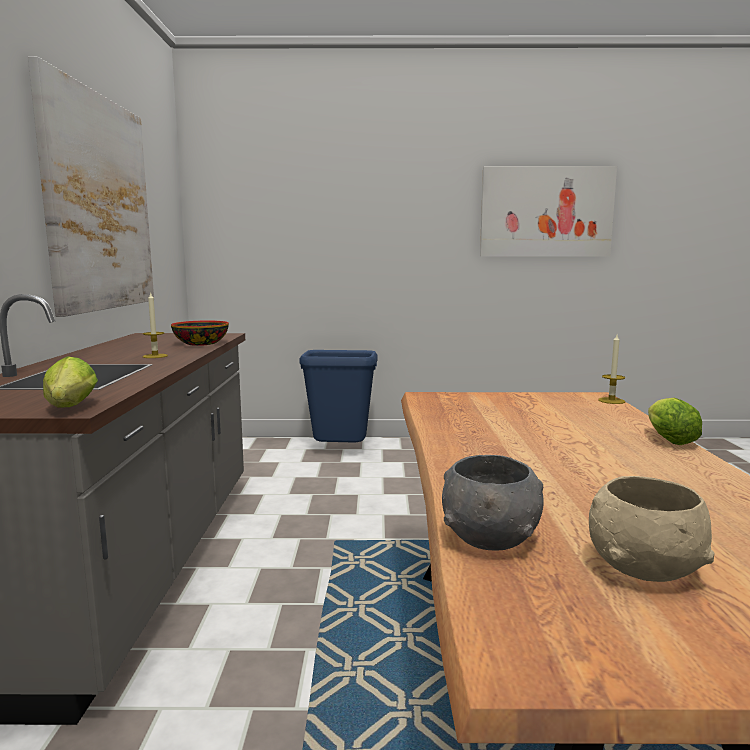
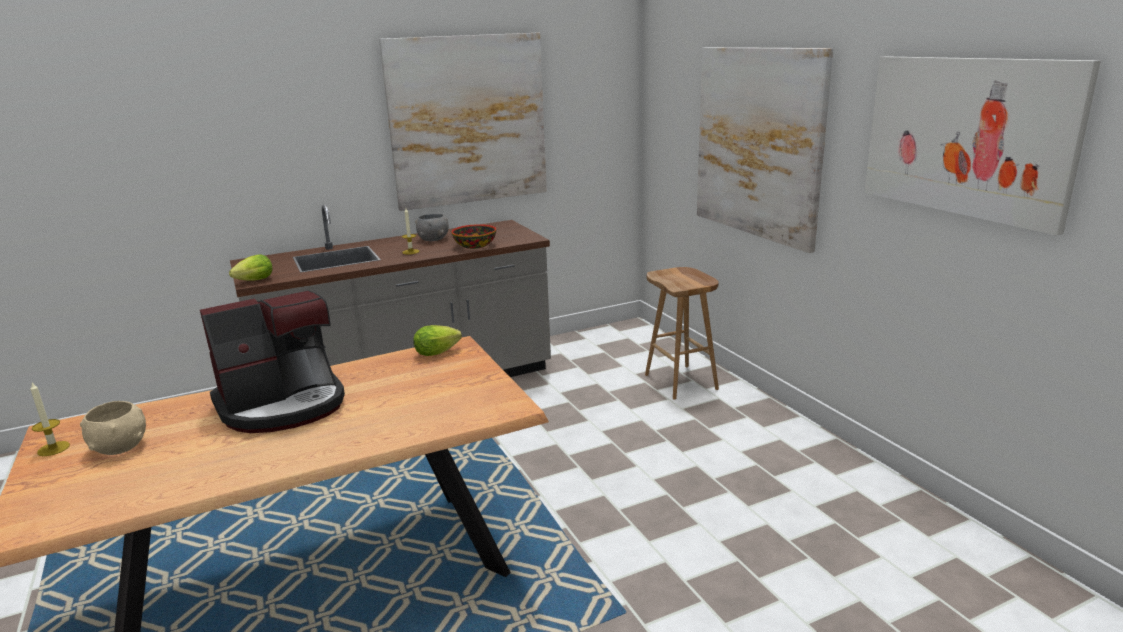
camera: 65 degrees right, 10 degrees up
blue trash can [299,350,378,442] -> brown stool [645,267,719,400]
grey bowl [442,455,544,550] -> grey bowl moved to [415,214,449,241]
candle [598,335,625,404] -> candle moved to [30,383,70,456]
lettuce [648,398,702,445] -> lettuce moved to [413,325,462,356]
none -> coffee machine [200,290,345,433]
none -> picture [697,47,833,253]

